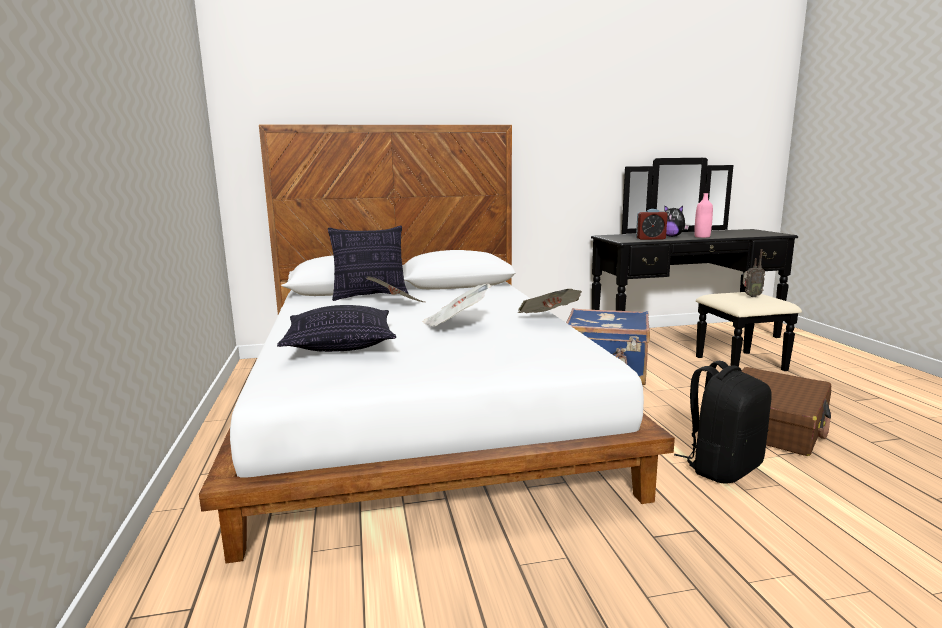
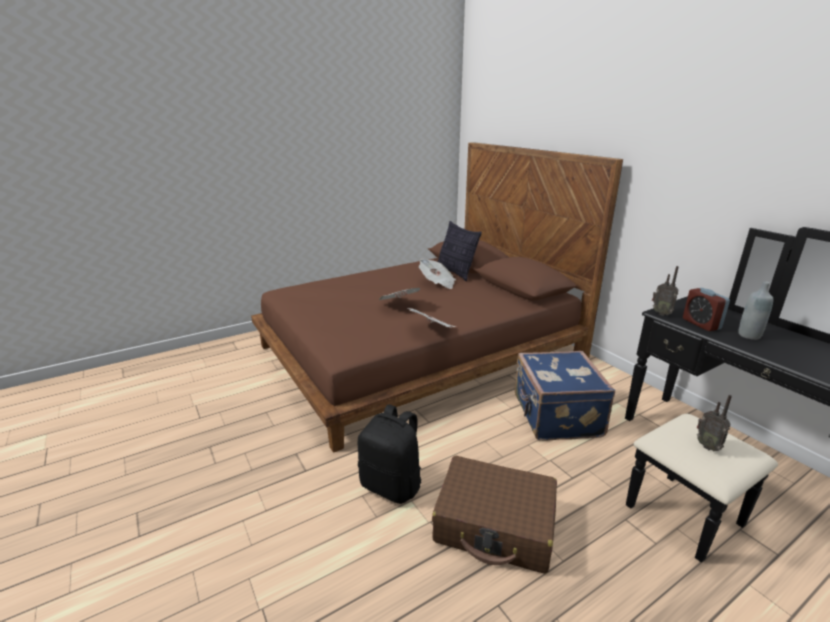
camera: 70 degrees right, 10 degrees up
white bed [199,125,675,563] -> brown bed [251,142,623,453]
pillow [277,305,396,352] -> none
plush toy [664,205,689,237] -> grey bottle [738,281,773,340]
pink bottle [694,193,713,238] -> none
none -> radio [652,266,679,316]

